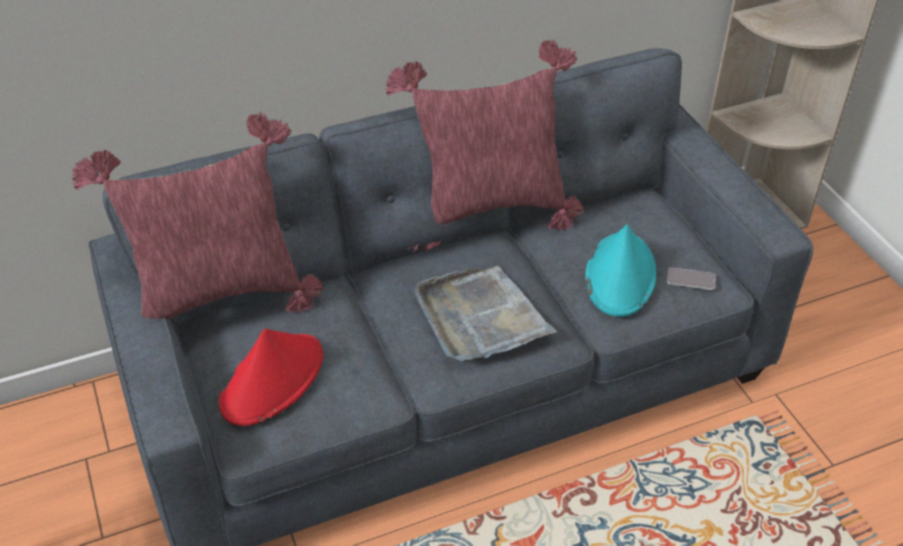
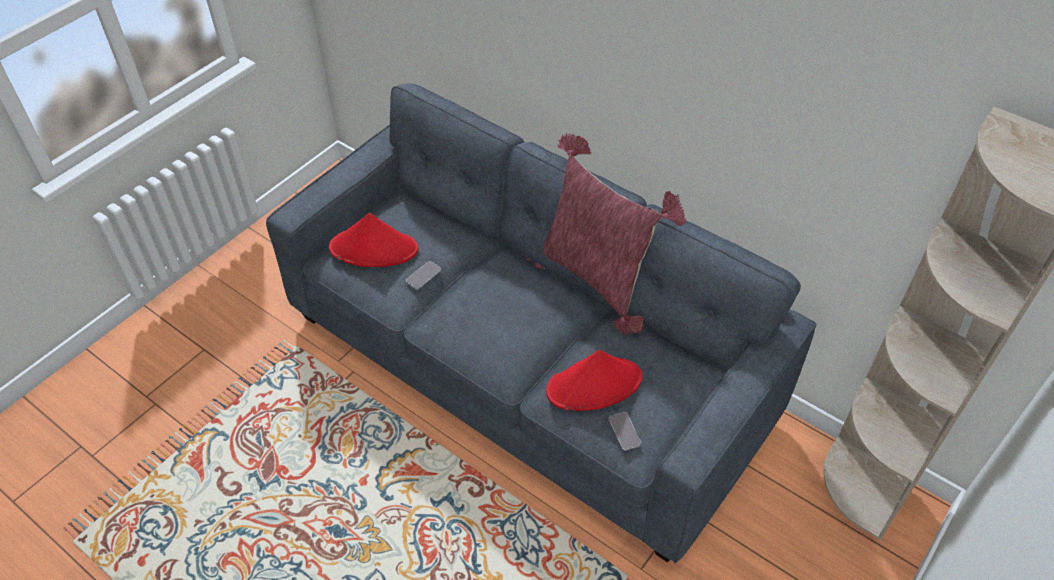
camera: 60 degrees right, 5 degrees up
red pillow [72,112,325,319] -> none
grey tray [414,266,557,361] -> none
turquoise hat [585,224,656,317] -> red hat [546,350,643,411]
none -> phone [406,261,441,290]

